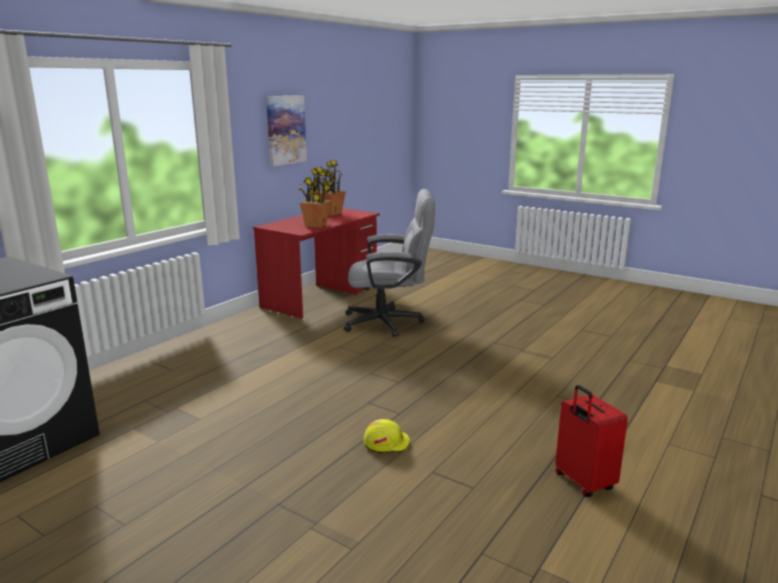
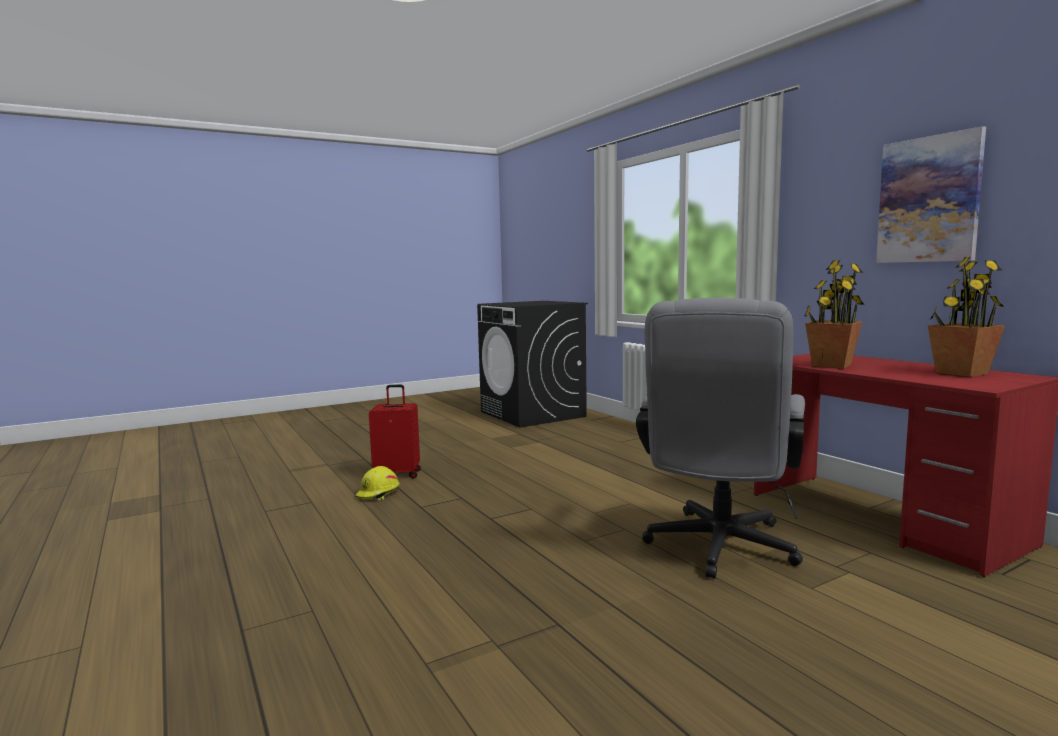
camera: 115 degrees right, 10 degrees down
red suitcase [555,385,628,497] -> red suitcase moved to [369,385,421,478]

